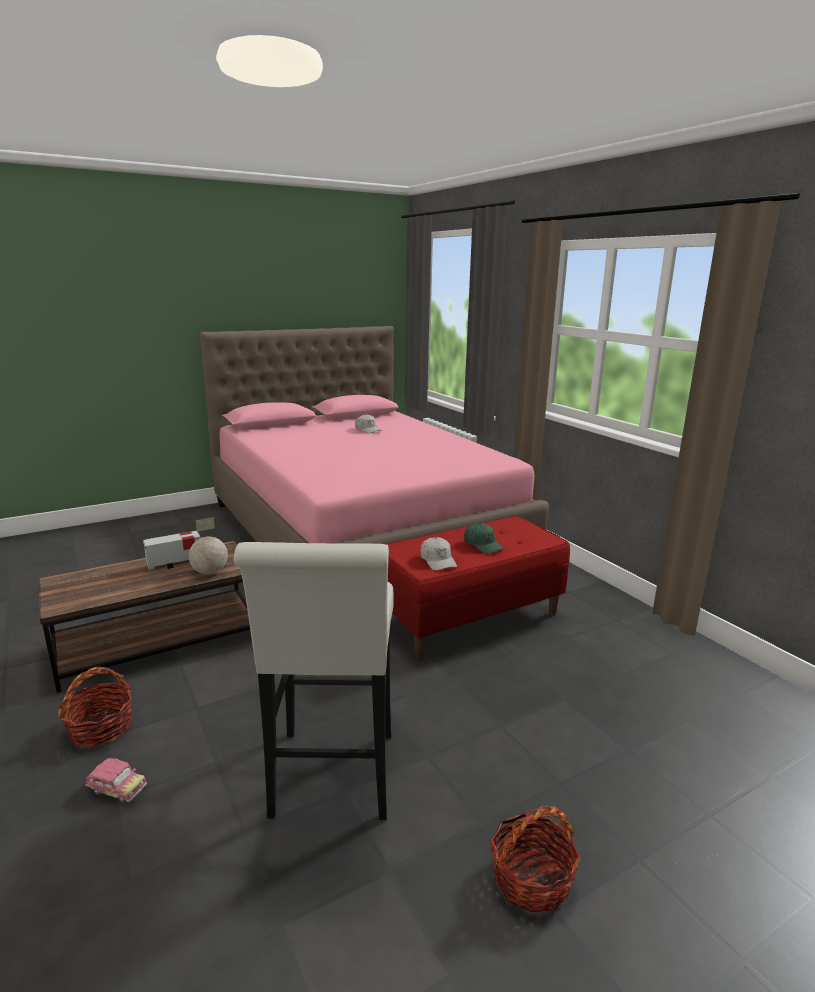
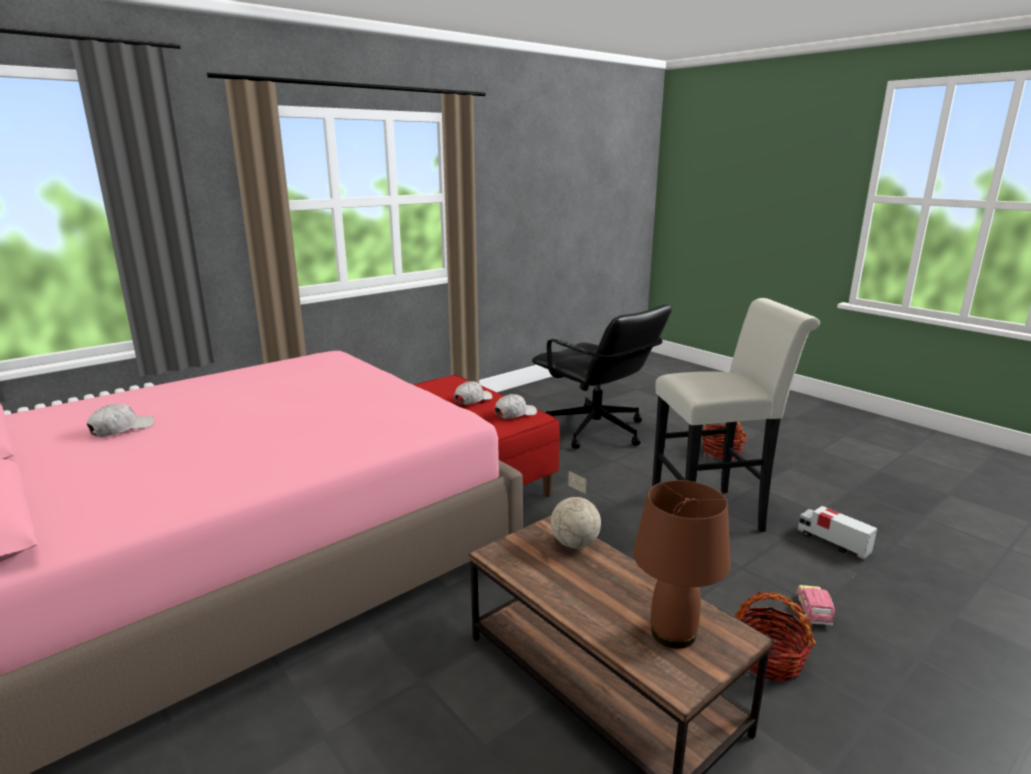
camera: 100 degrees left, 0 degrees up
toy truck [143,531,209,570] -> toy truck moved to [798,506,877,559]
green cap [464,523,504,554] -> white cap [454,381,492,405]
none -> black office chair [532,305,672,449]
none -> brown table lamp [633,480,731,649]

